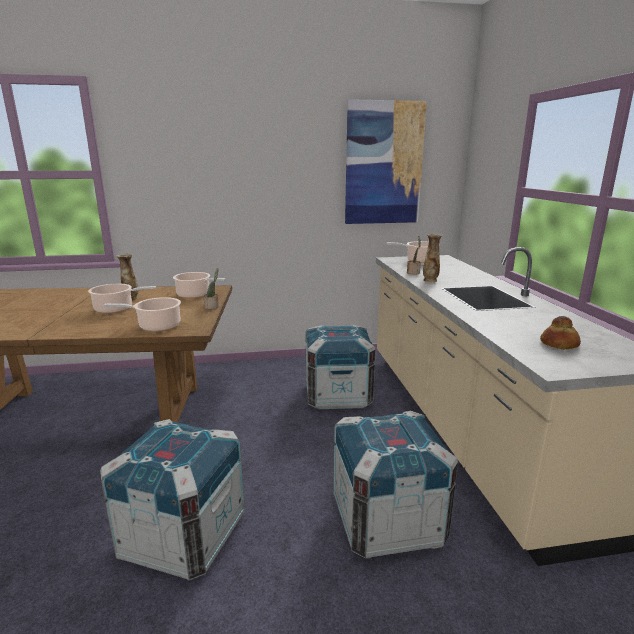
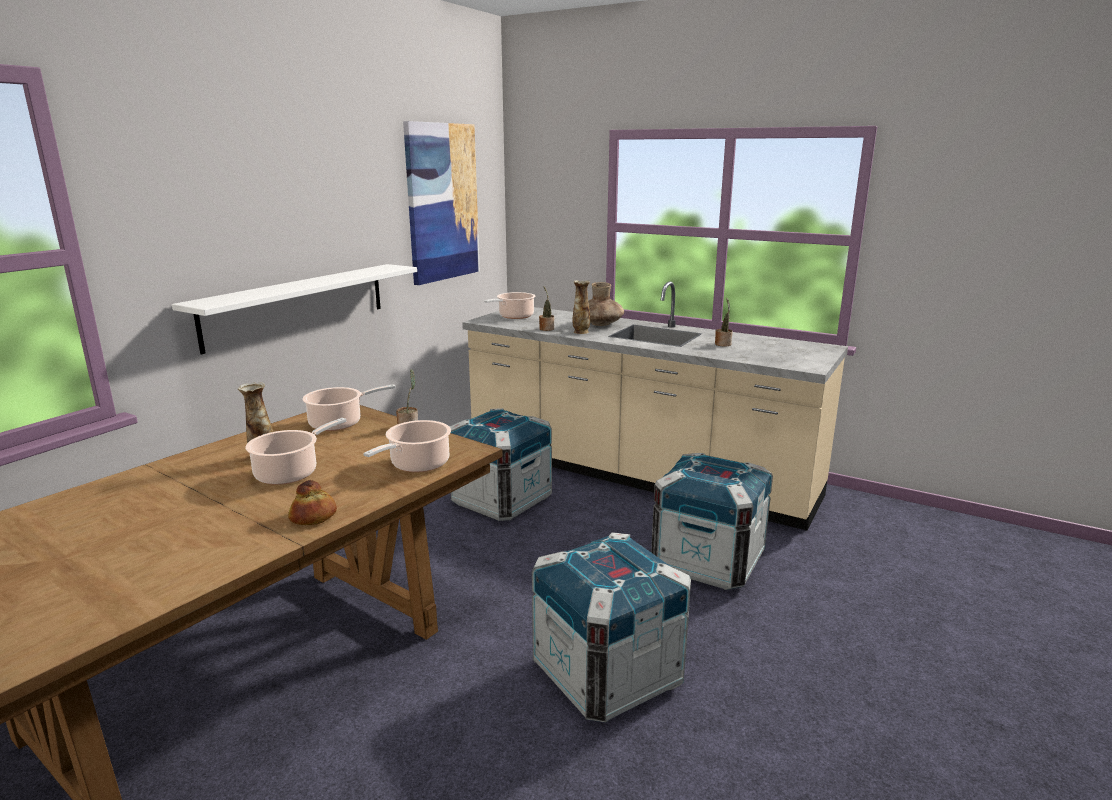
camera: 50 degrees left, 0 degrees up
bread [540,316,581,349] -> bread moved to [288,480,337,525]
none -> white shelf [172,264,417,354]
none -> brown vase [588,282,624,326]
none -> potted plant [715,298,733,346]

